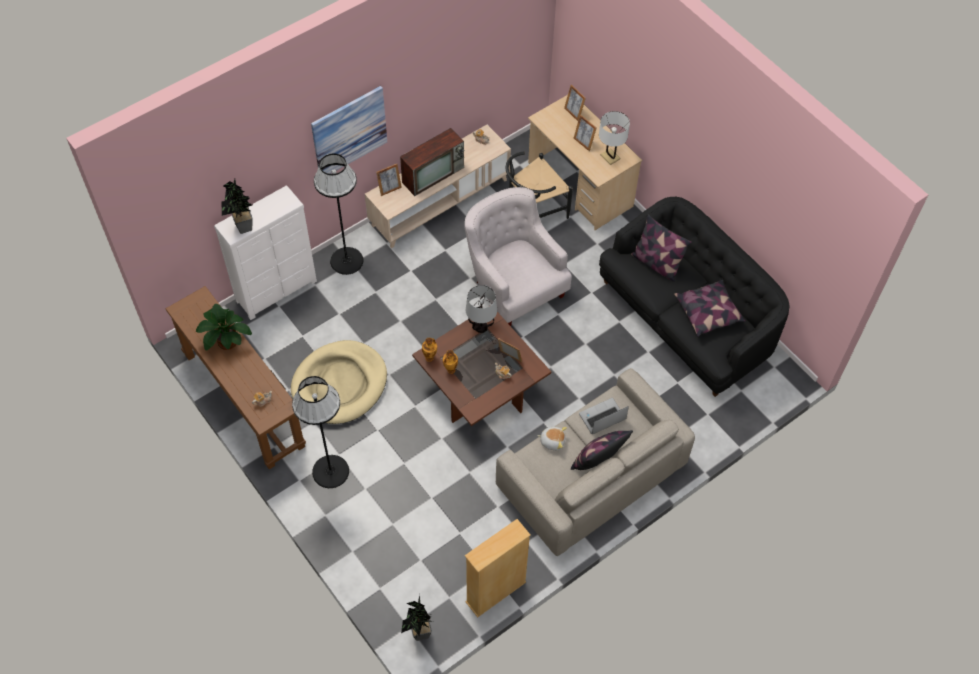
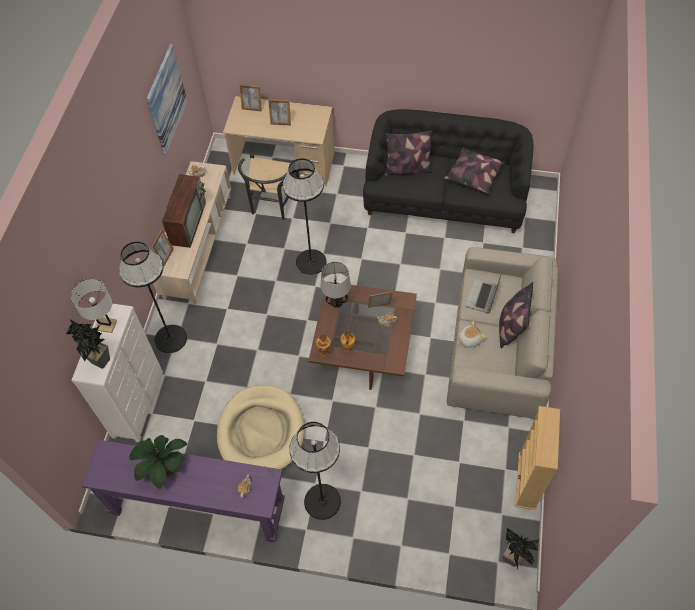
camera: 40 degrees left, 0 degrees up
brown console table [166,286,306,469] -> purple console table [81,440,285,542]
picture [311,86,387,174] -> picture moved to [146,44,188,155]
white armchair [464,187,572,326] -> black floor lamp [283,158,327,275]
white table lamp [599,111,630,165] -> white table lamp moved to [71,279,117,333]

